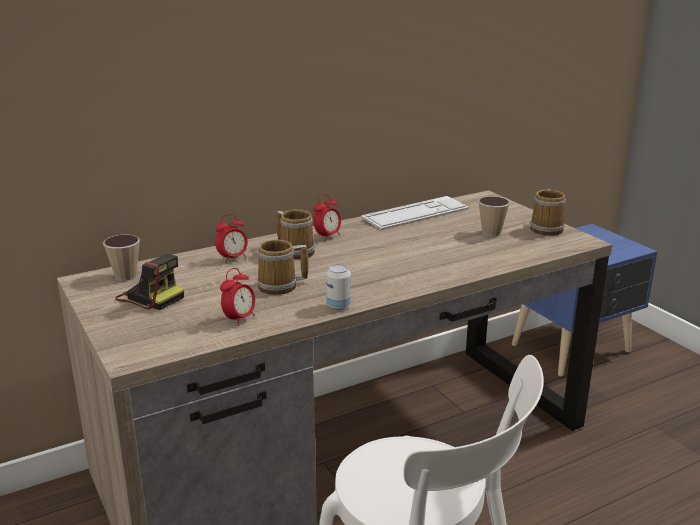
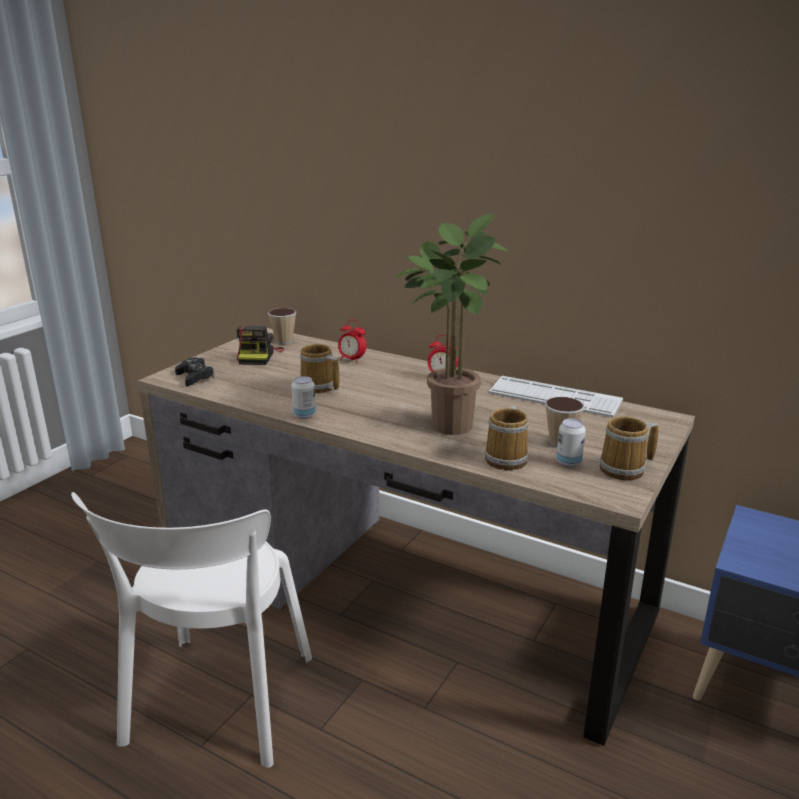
camera: 60 degrees right, 0 degrees up
alarm clock [220,268,255,326] -> none
mug [276,209,315,259] -> mug moved to [485,406,529,470]
none -> black game controller [175,358,215,387]
none -> potted plant [395,214,507,435]
none -> can [556,418,586,467]

